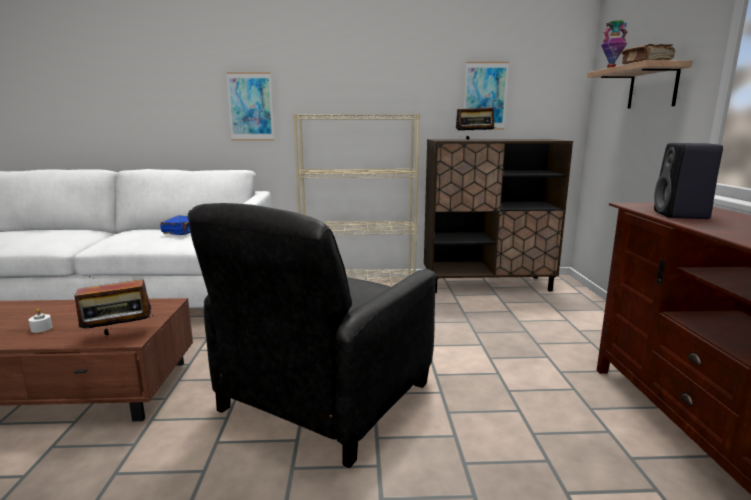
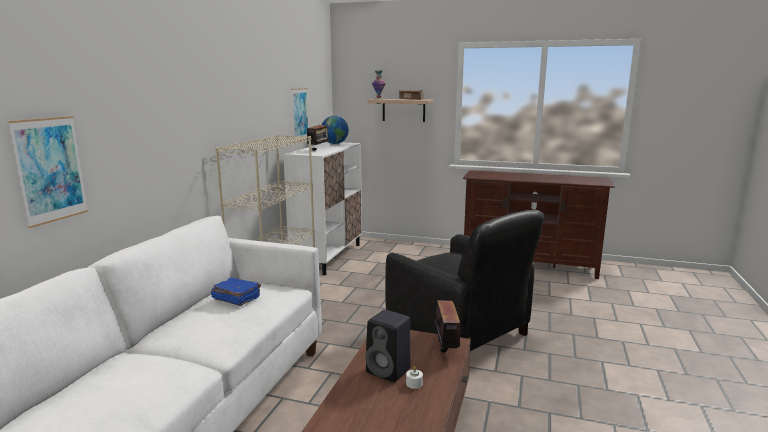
camera: 70 degrees left, 0 degrees up
picture [226,72,274,141] -> picture moved to [8,116,88,228]
brown cabinet [424,139,573,293] -> white cabinet [283,142,362,275]
black speaker [654,143,723,219] -> black speaker moved to [365,310,411,382]
none -> globe [322,116,349,144]

